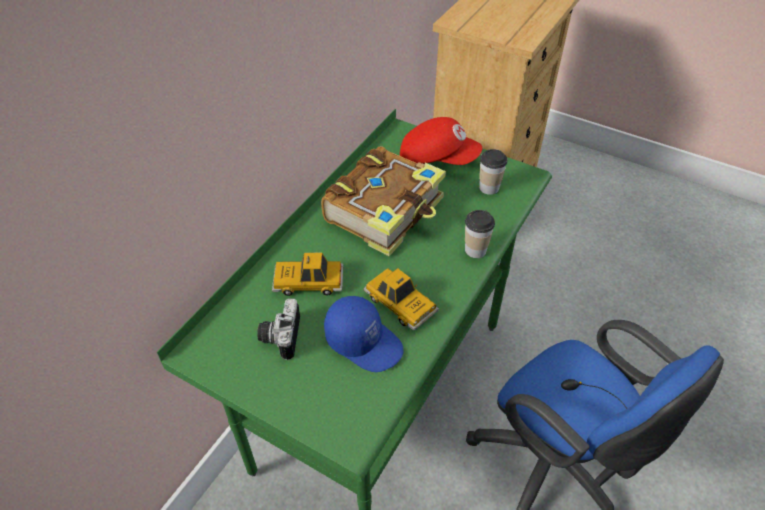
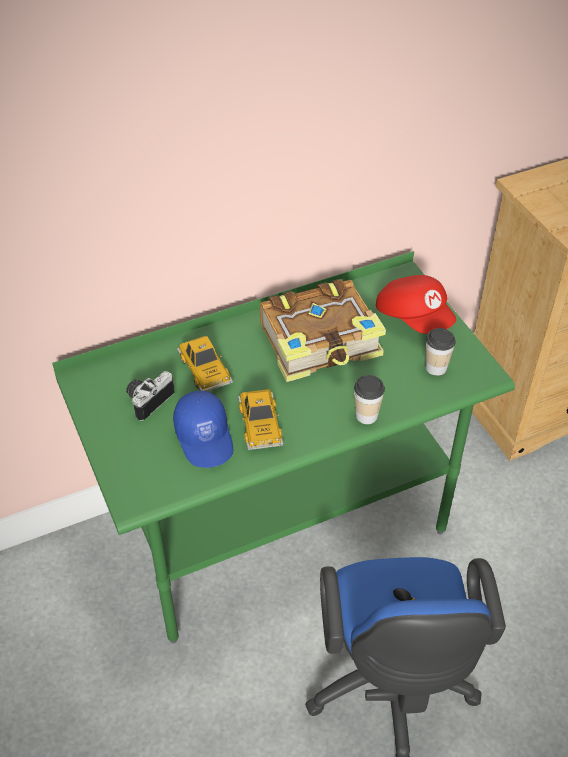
camera: 35 degrees right, 0 degrees up
toy car [272,253,343,296] -> toy car turned 150 degrees counterclockwise [177,336,233,391]

